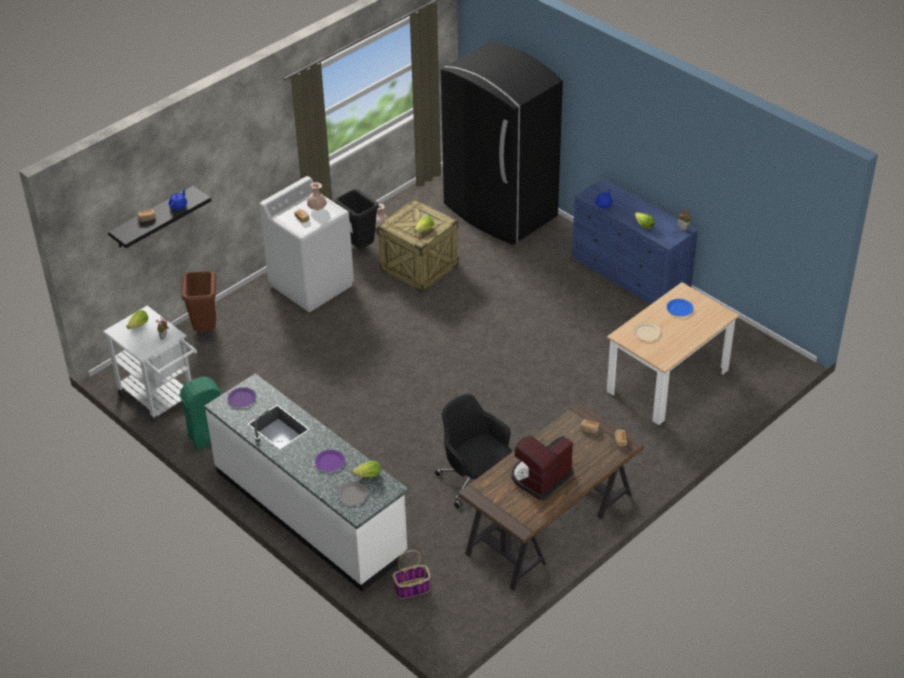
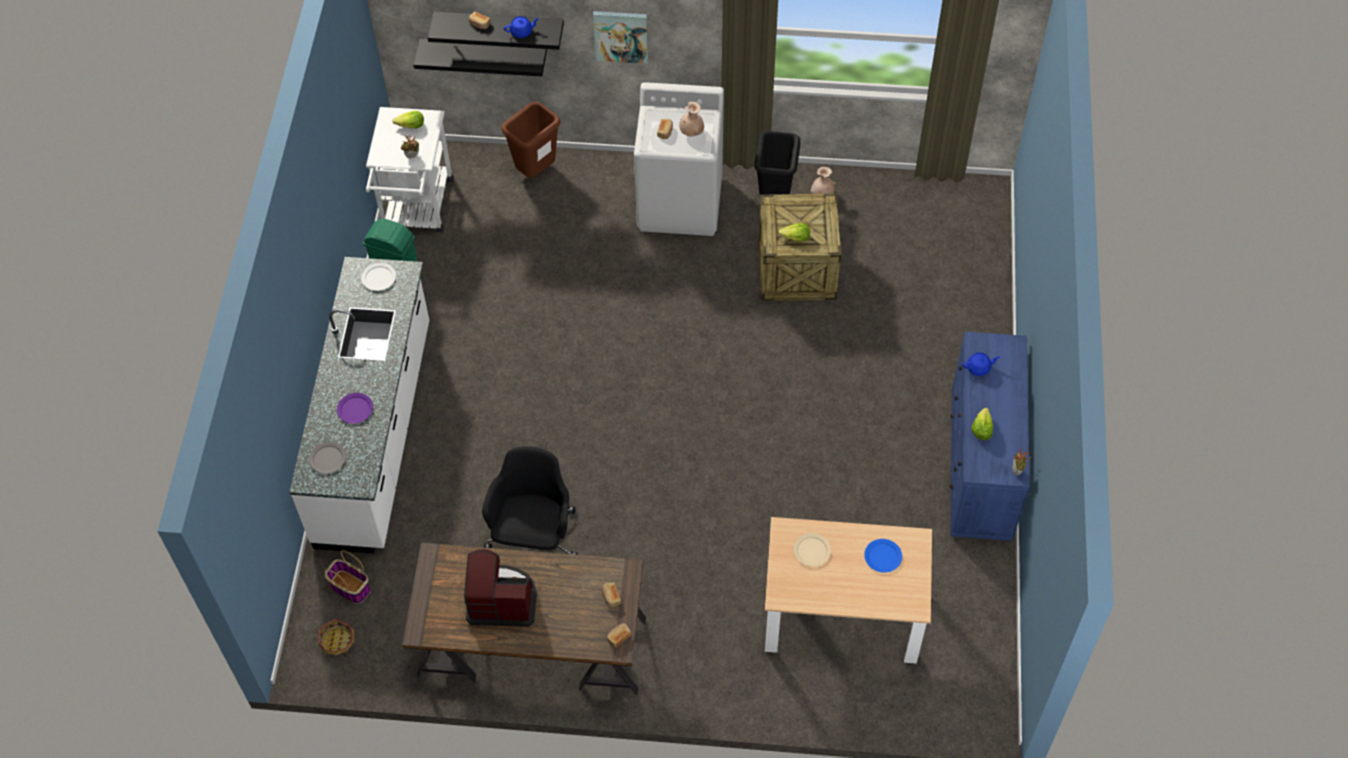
camera: 50 degrees right, 15 degrees up
purple plate [228,387,256,408] -> white plate [361,263,396,291]
lettuce [352,461,381,477] -> none
black fridge [441,43,563,245] -> none
none -> basket [318,619,354,657]
none -> black shelf [414,39,547,77]
none -> picture [593,11,648,64]

